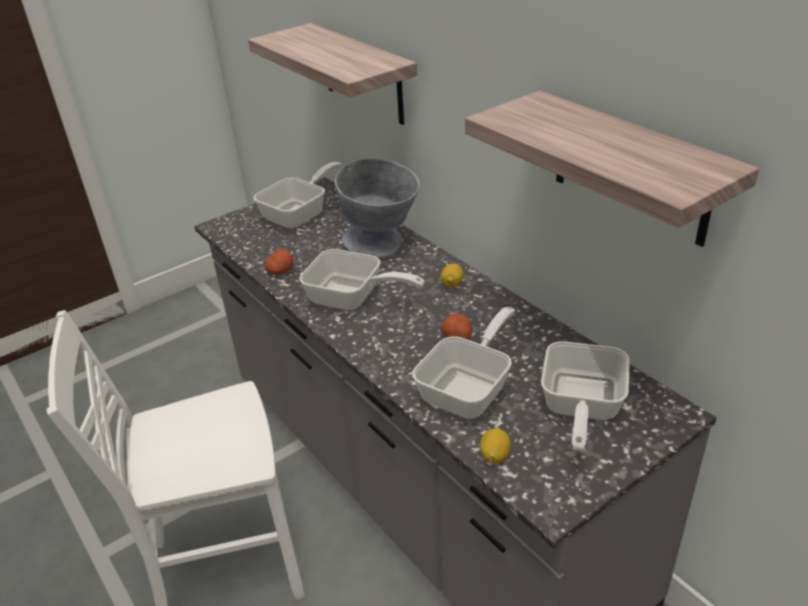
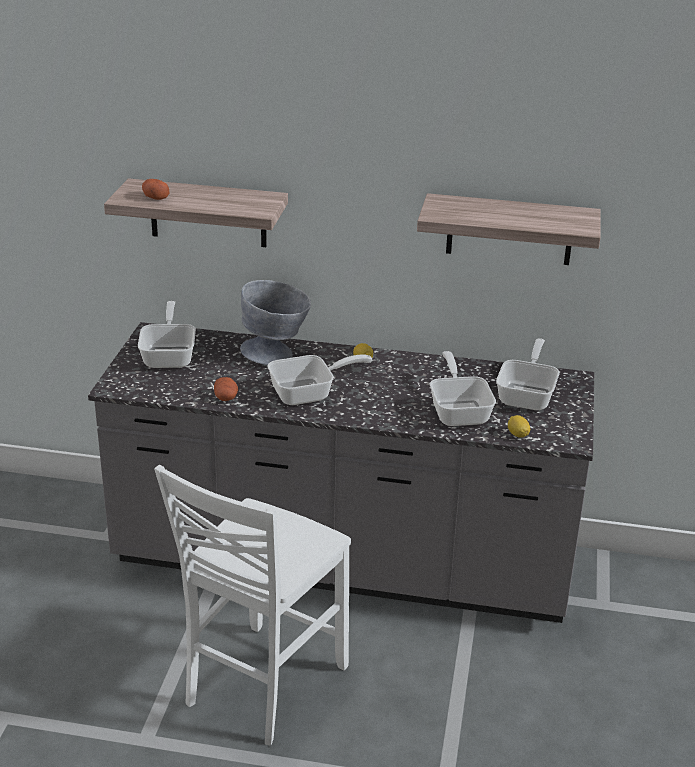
camera: 45 degrees left, 5 degrees down
potato [442,313,472,340] -> potato moved to [142,179,169,200]
frying pan [541,341,630,451] -> frying pan turned 135 degrees counterclockwise [496,338,560,410]

